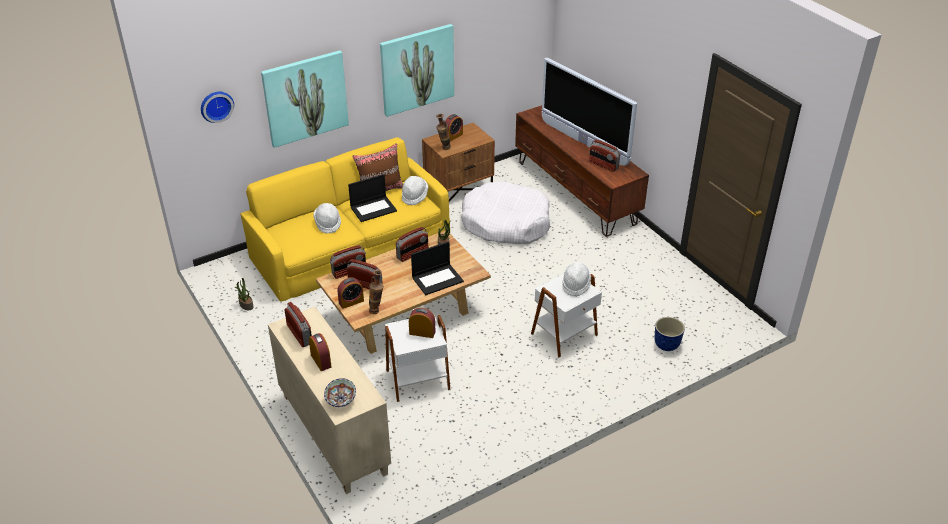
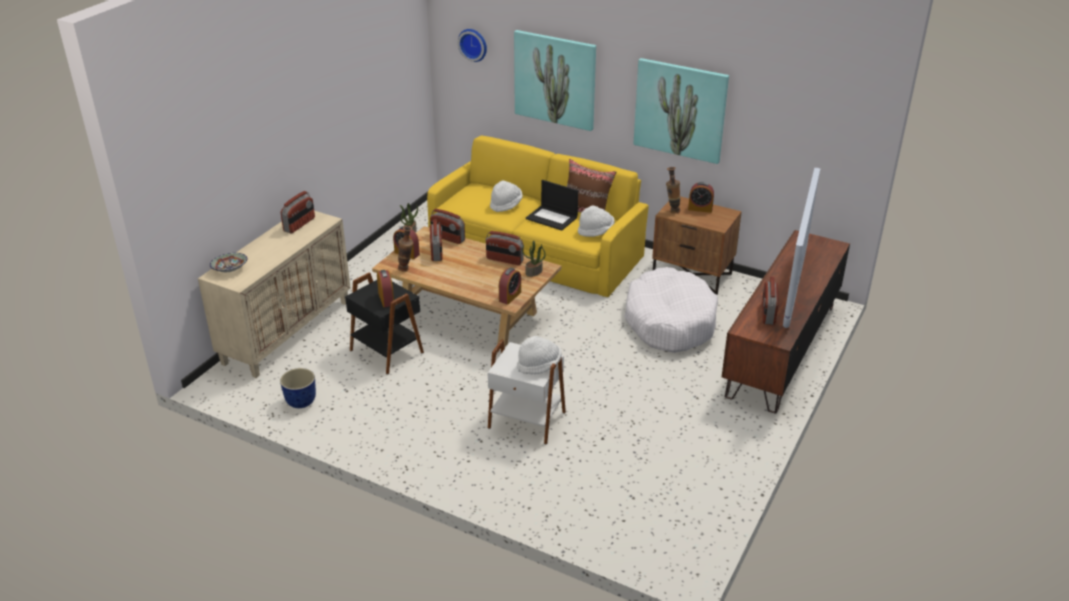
camera: 60 degrees right, 5 degrees down
alarm clock [309,333,332,371] -> alarm clock moved to [499,268,521,305]
white side table [385,315,450,402] -> black side table [345,273,424,375]
laptop [411,241,464,295] -> none
planter [655,317,685,351] -> planter moved to [280,368,316,408]

